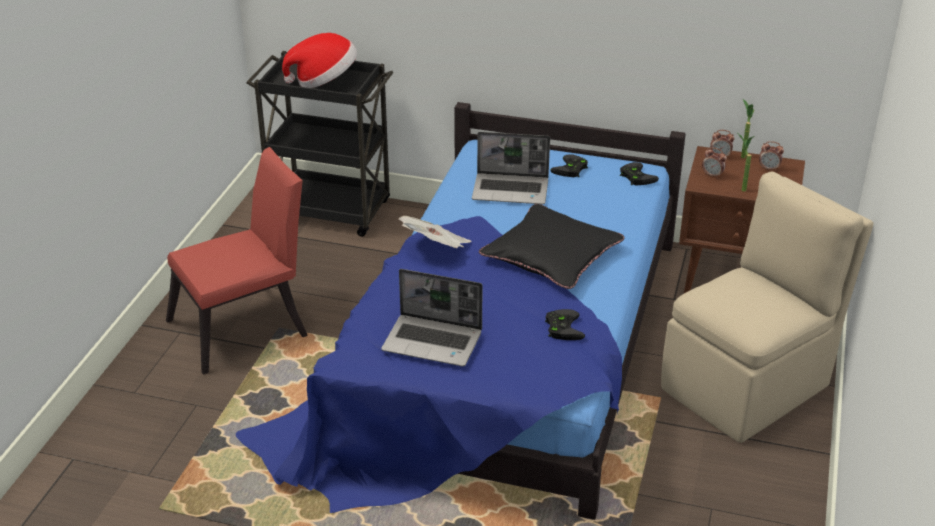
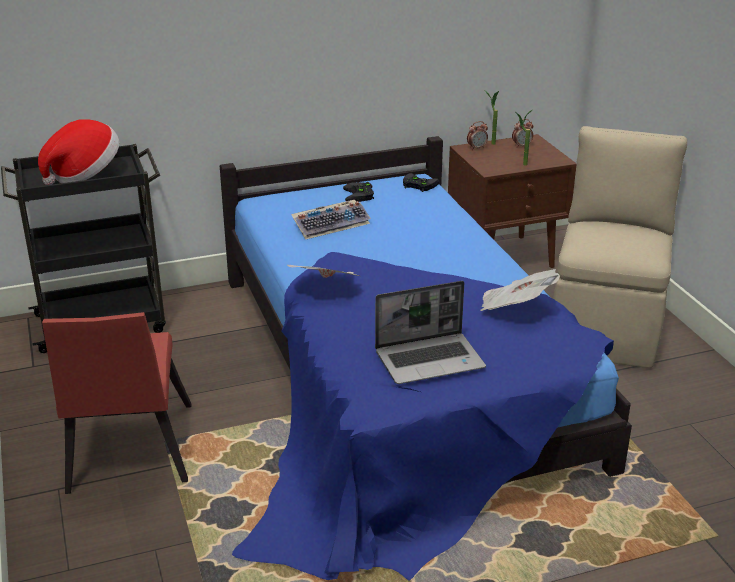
camera: 35 degrees left, 5 degrees down
red chair [166,147,308,375] -> red chair turned 150 degrees clockwise [42,312,192,494]
laptop [472,132,550,204] -> keyboard [291,200,371,240]
black pillow [479,204,624,289] -> none
black game controller [545,309,585,340] -> newspaper [481,269,560,311]
alarm clock [702,147,727,179] -> none

